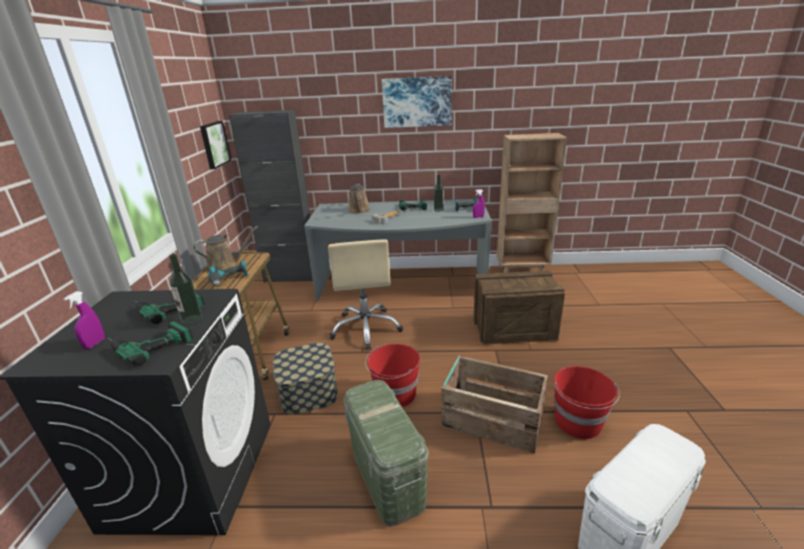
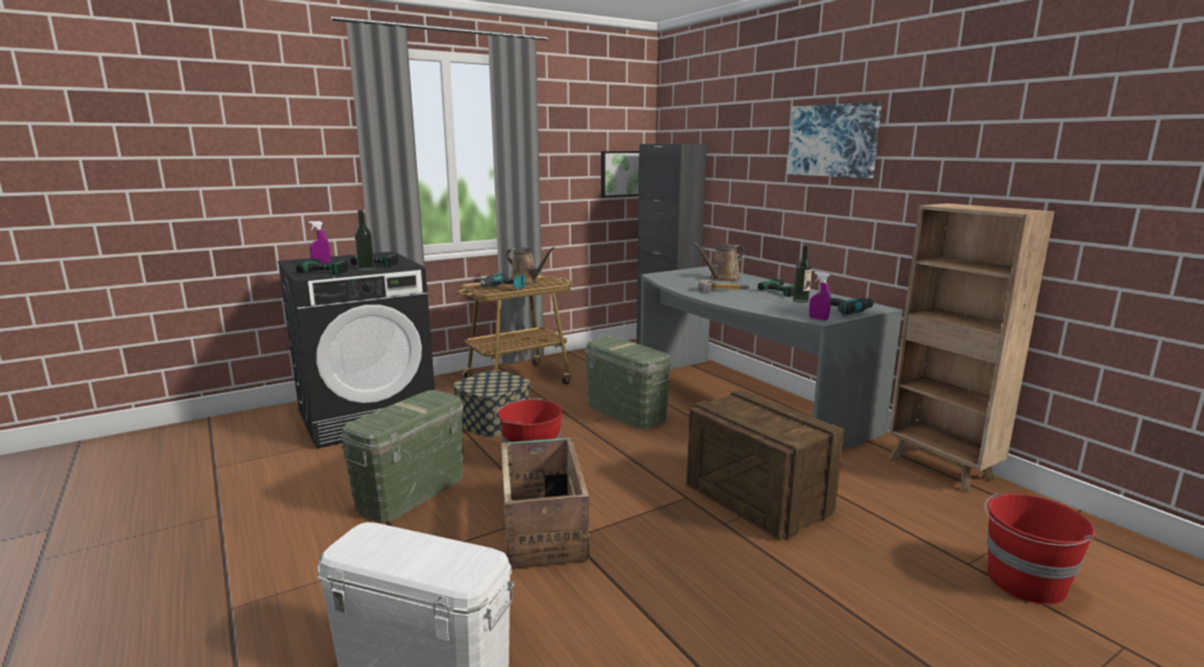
camera: 55 degrees right, 10 degrees down
beige office chair [328,239,403,350] -> green storage box [585,336,671,430]
red bucket [554,366,620,439] -> red bucket moved to [984,493,1095,605]

